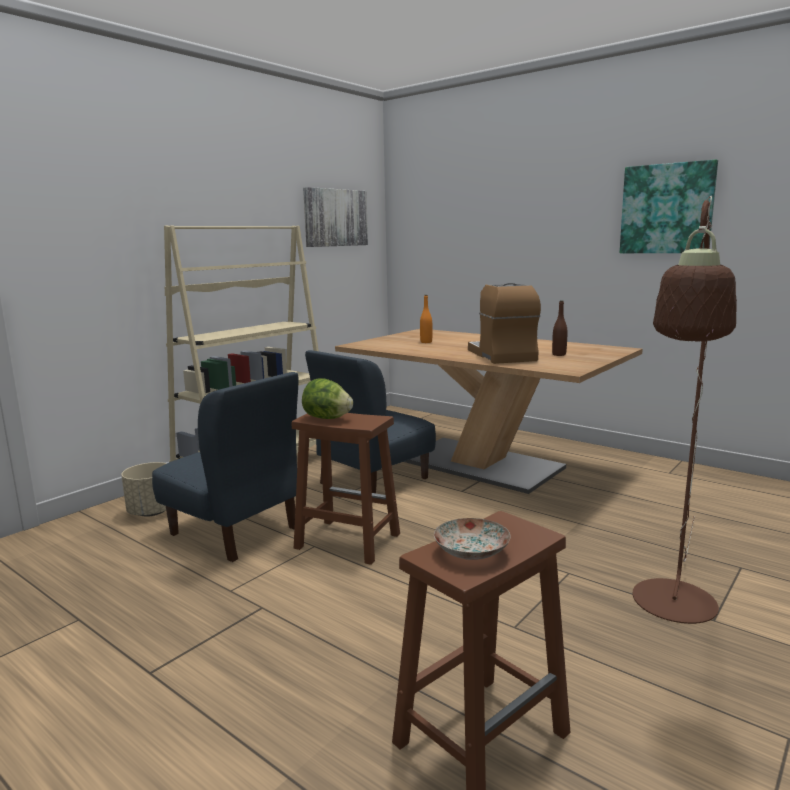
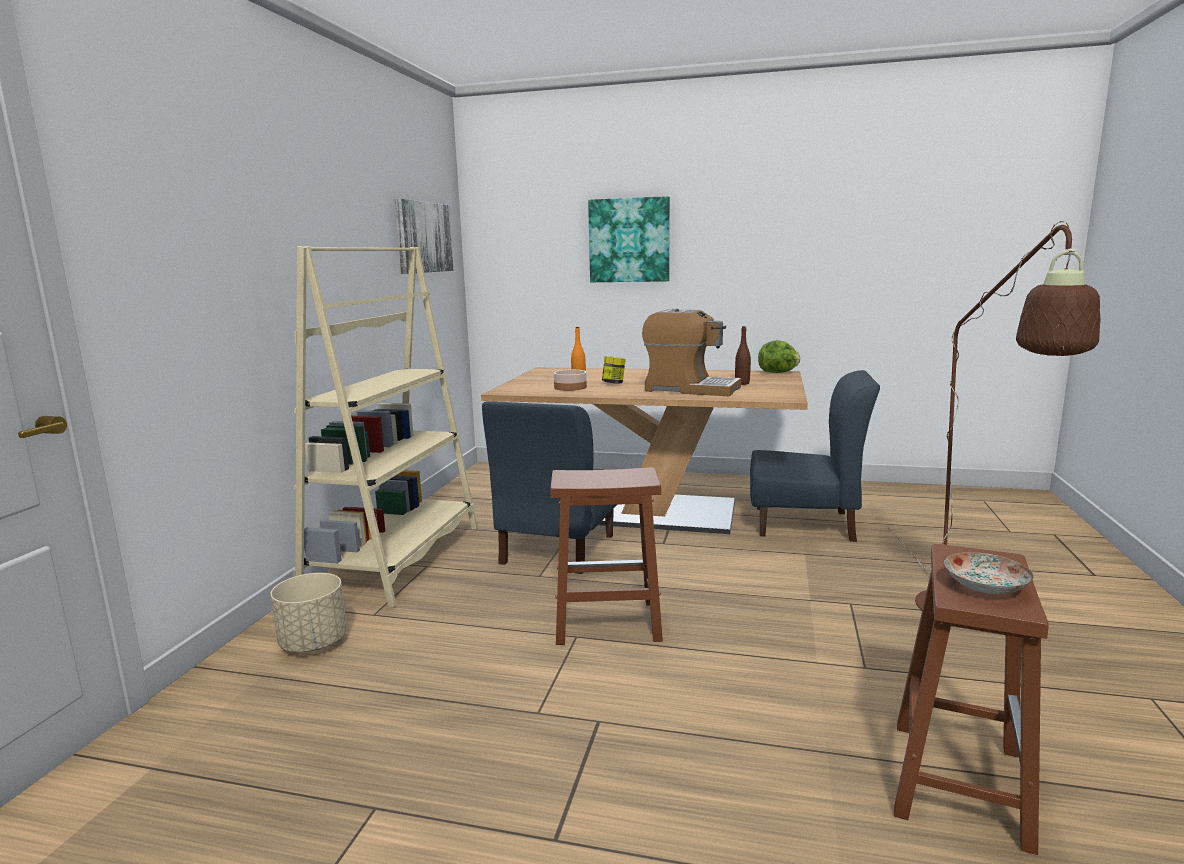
camera: 25 degrees left, 0 degrees up
blue chair [152,372,299,562] -> blue chair moved to [750,370,880,542]
lettuce [302,378,353,419] -> lettuce moved to [758,340,800,373]
coffee machine [468,283,541,364] -> coffee machine turned 150 degrees clockwise [642,309,741,396]
picture [620,159,718,253] -> picture moved to [588,196,670,282]
none -> bowl [554,370,587,391]
none -> jar [602,356,626,384]

